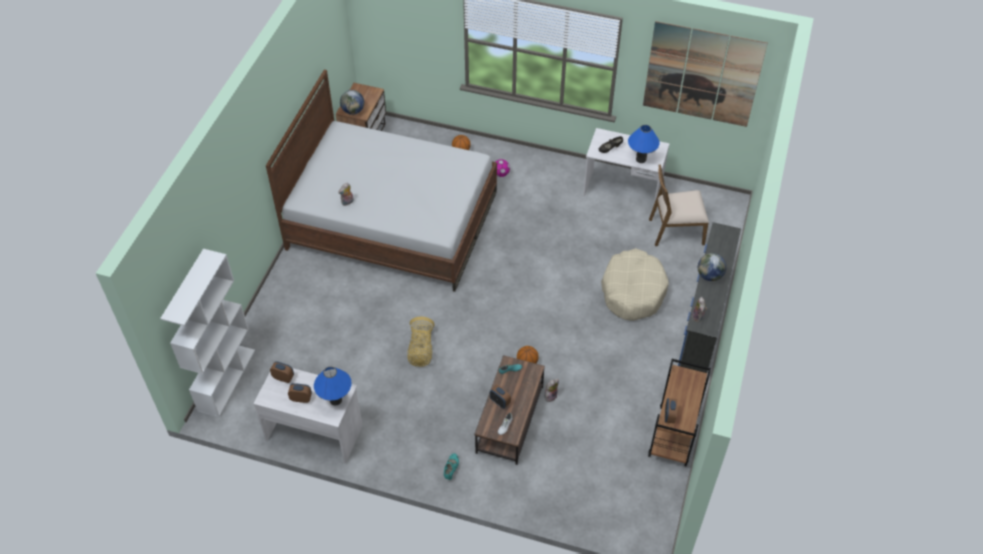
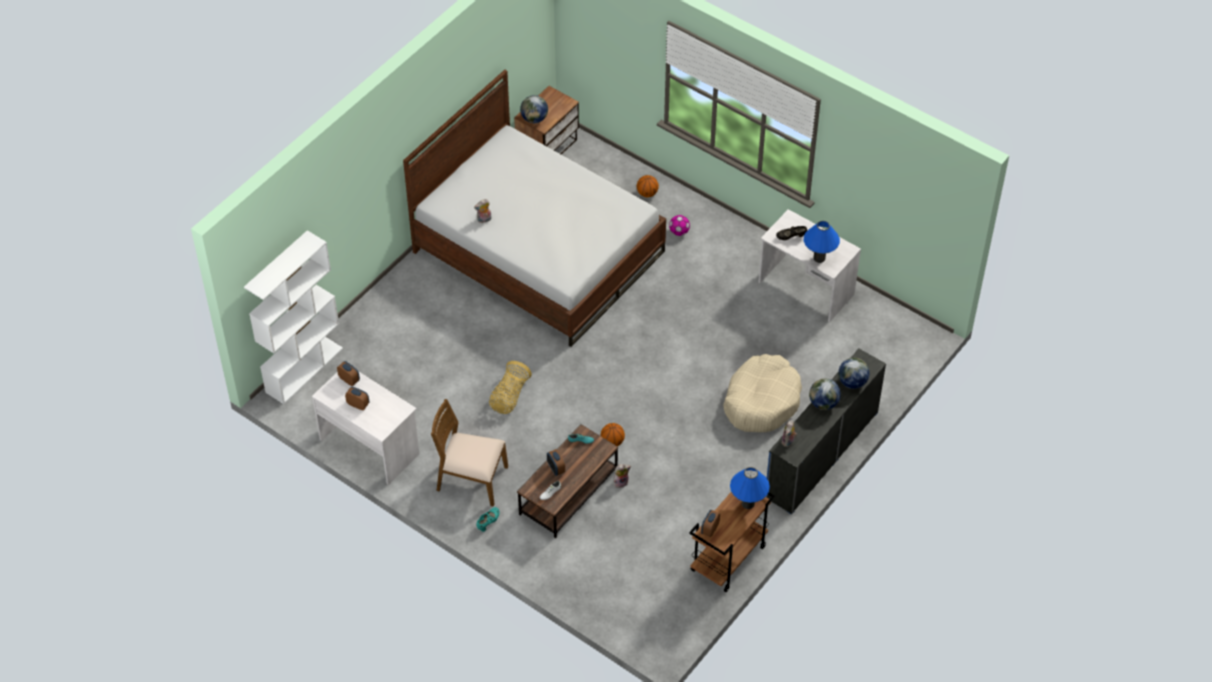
camera: 20 degrees right, 0 degrees up
blue table lamp [314,367,352,406] -> blue table lamp moved to [730,467,770,509]
picture [643,21,768,127] -> none
brown chair [649,164,709,246] -> brown chair moved to [431,399,508,507]
none -> globe [838,358,870,389]

